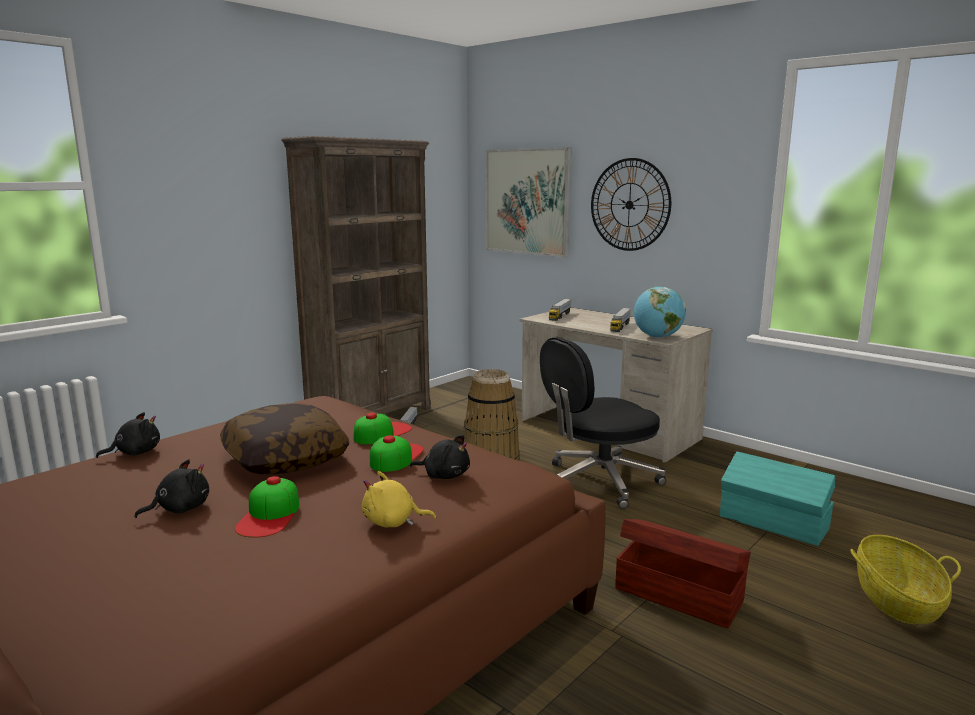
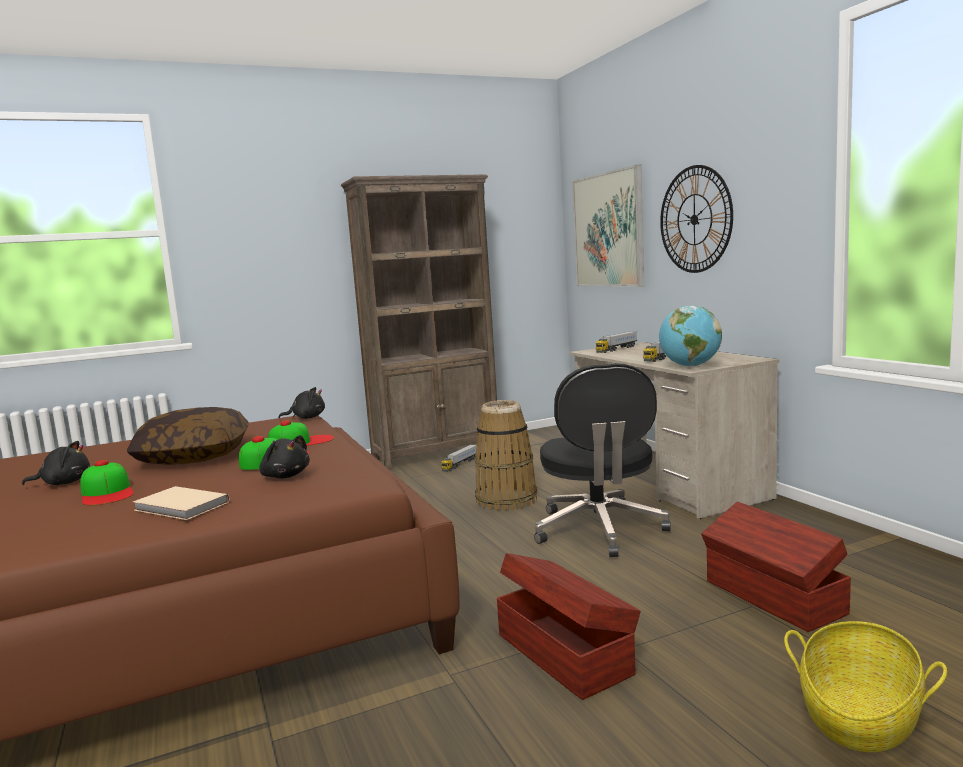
camera: 25 degrees right, 5 degrees down
black plush toy [96,412,160,458] -> black plush toy moved to [278,387,325,419]
cap [235,476,299,538] -> cap turned 60 degrees counterclockwise [80,460,134,505]
yellow plush toy [362,471,436,527] -> beige book [133,486,229,520]
black office chair [540,337,666,509] -> black office chair turned 90 degrees counterclockwise [534,363,671,557]
turquoise storage box [720,452,835,546] -> brown storage box [701,502,851,632]

